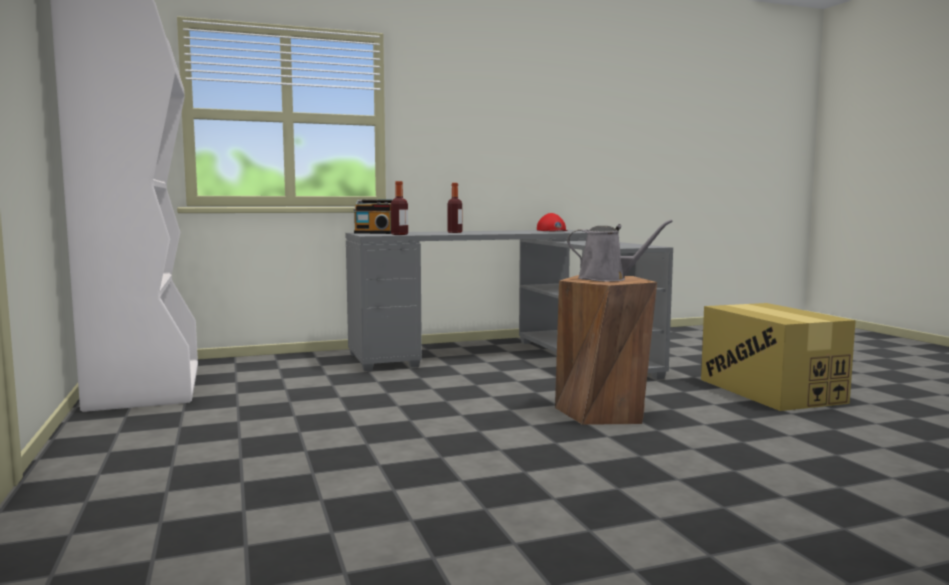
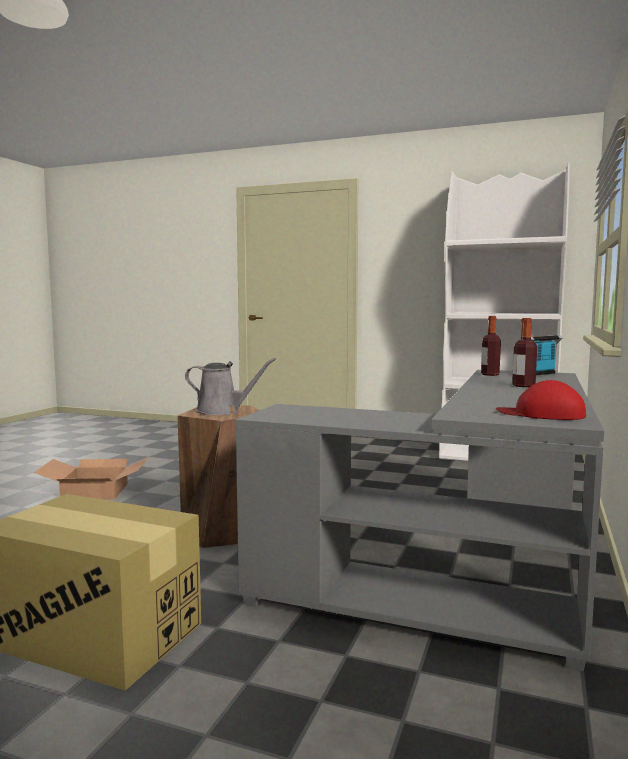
camera: 130 degrees right, 0 degrees up
grey watering can [567,220,673,281] -> grey watering can turned 135 degrees counterclockwise [185,358,276,415]
none -> cardboard box [34,457,149,500]

